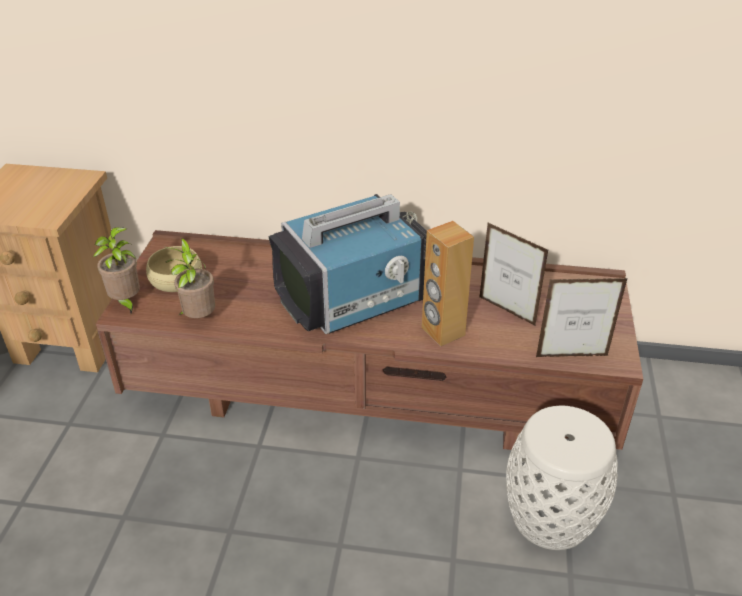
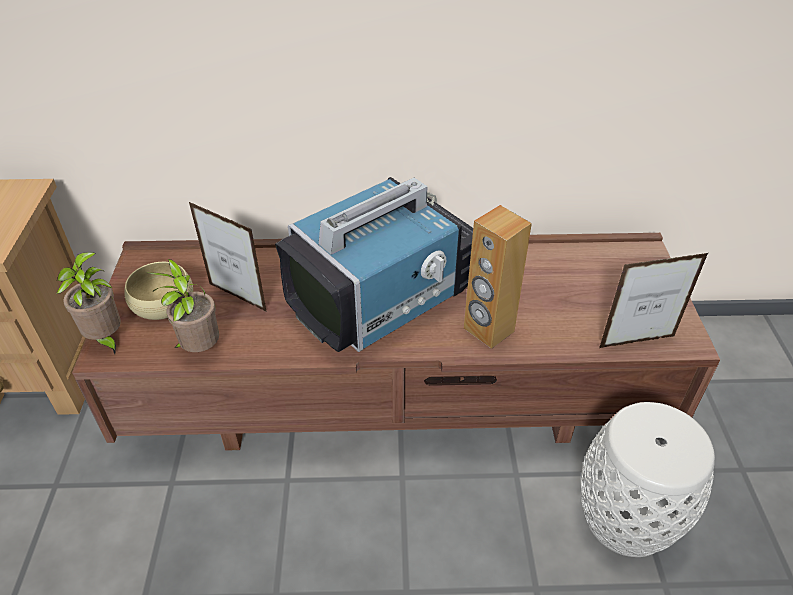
camera: 10 degrees left, 5 degrees up
picture frame [480,223,549,326] -> picture frame moved to [189,202,267,312]

